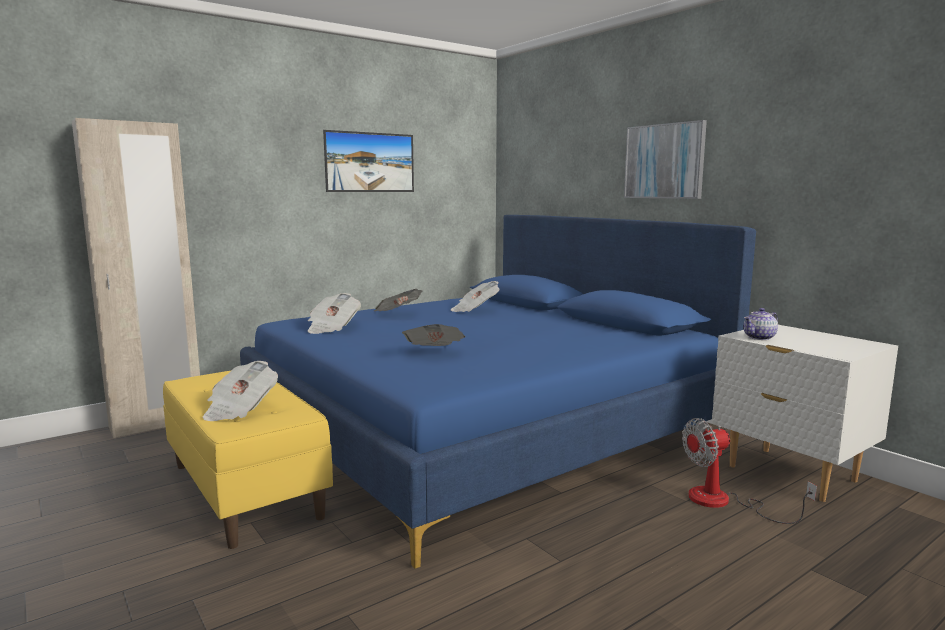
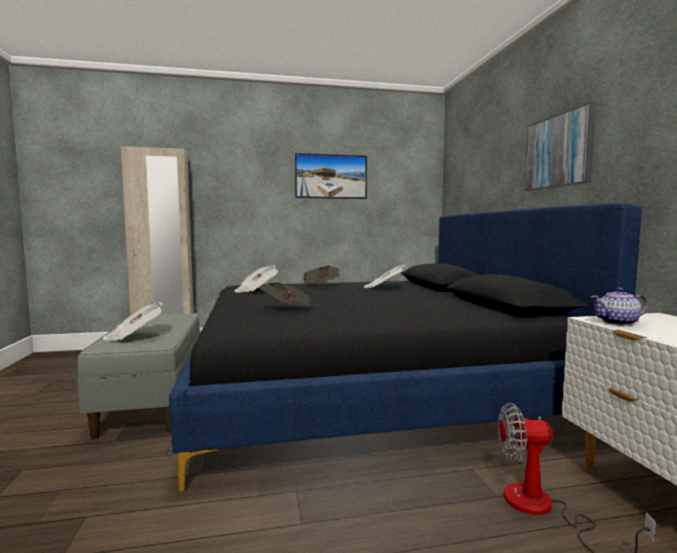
camera: 25 degrees right, 5 degrees down
yellow bench [163,370,333,549] -> grey bench [77,313,200,439]
blue bed [240,215,756,569] -> black bed [169,203,642,491]

